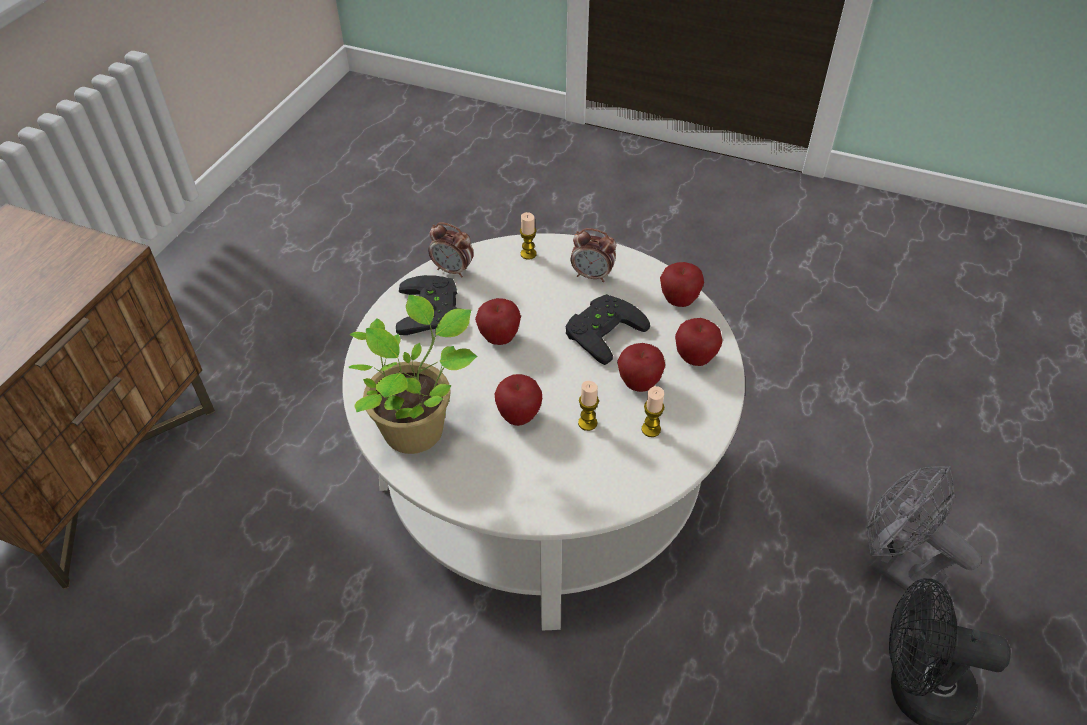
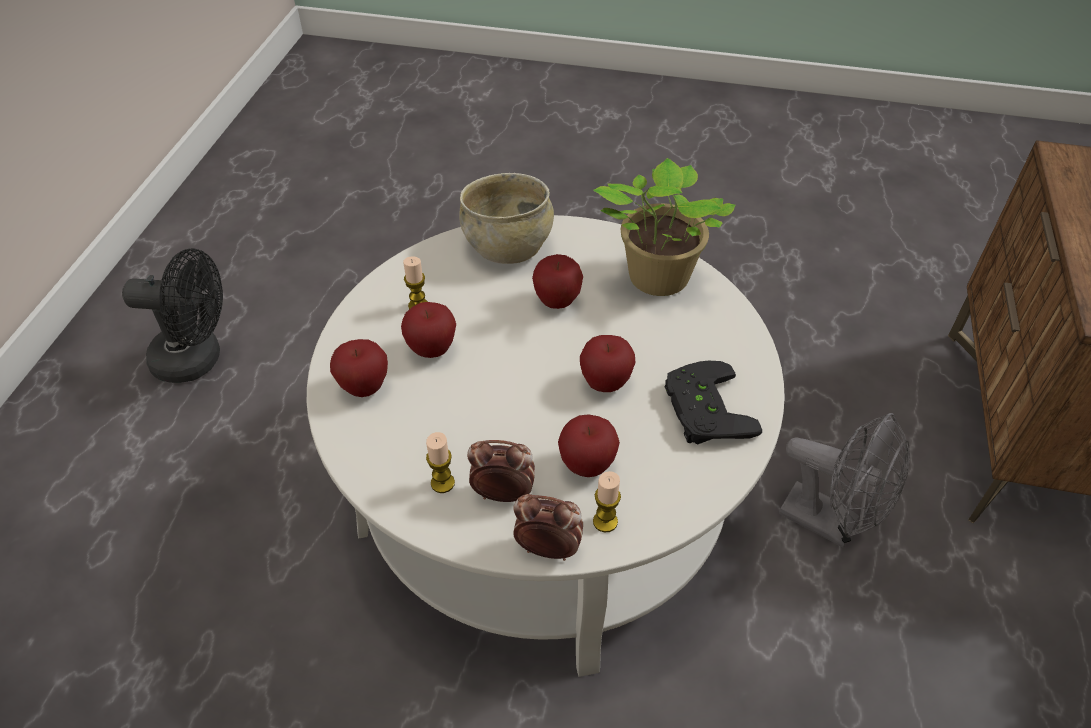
camera: 170 degrees right, 0 degrees up
alarm clock [428,222,474,278] -> alarm clock moved to [513,494,583,561]
black game controller [566,294,650,365] -> none
candle [578,381,599,431] -> candle moved to [426,432,455,493]
apple [660,262,704,307] -> apple moved to [558,414,620,477]
grey fan [867,466,981,601] -> grey fan moved to [779,413,910,548]
none -> beige bowl [459,173,554,264]

